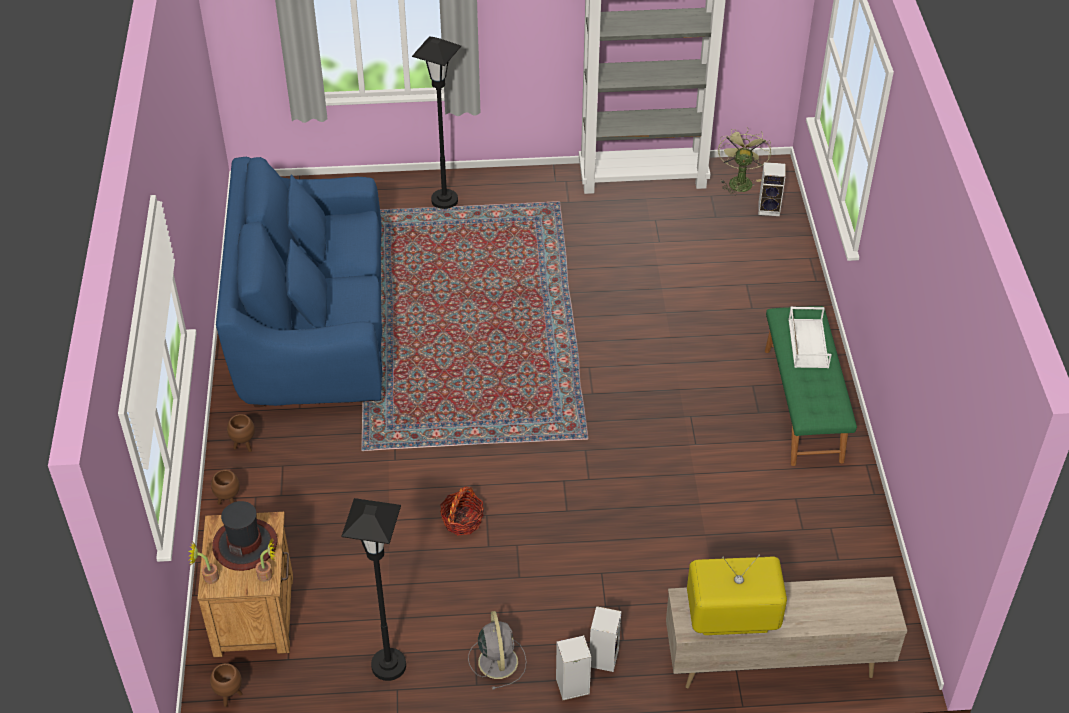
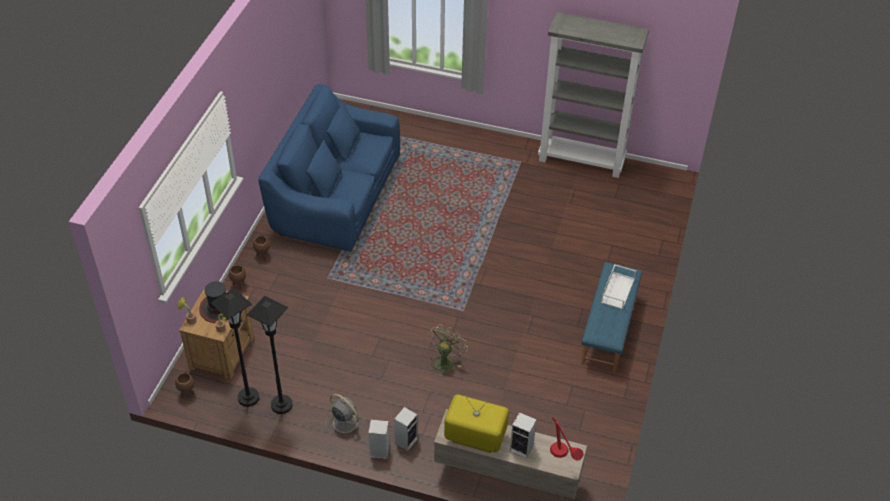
camera: 20 degrees right, 0 degrees up
black floor lamp [412,37,461,209] -> black floor lamp moved to [211,288,259,407]
basket [440,486,484,535] -> none
grey fan [468,611,527,690] -> grey fan turned 60 degrees counterclockwise [326,394,364,437]
green fan [718,128,771,196] -> green fan moved to [428,324,468,374]
speaker [758,162,786,216] -> speaker moved to [510,412,537,458]
green bench [765,306,857,466] -> blue bench [581,262,642,373]
none -> red table lamp [550,417,584,461]

